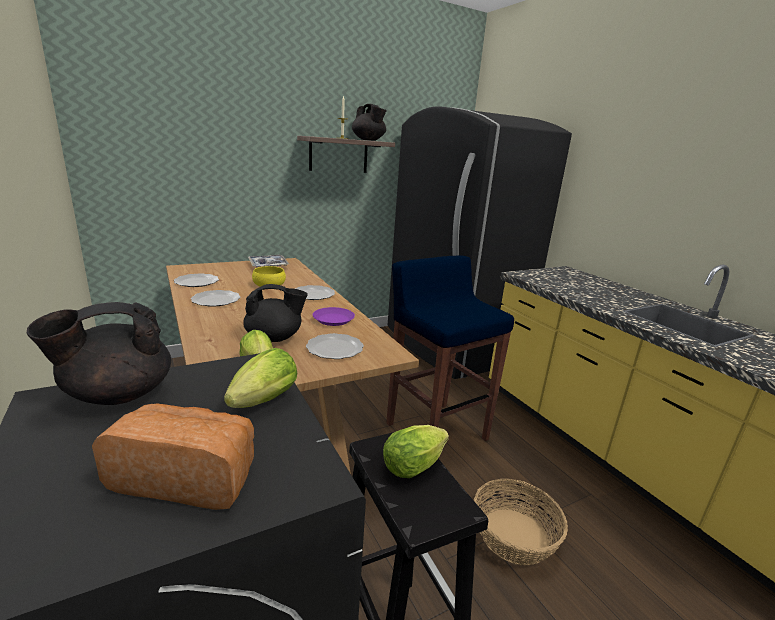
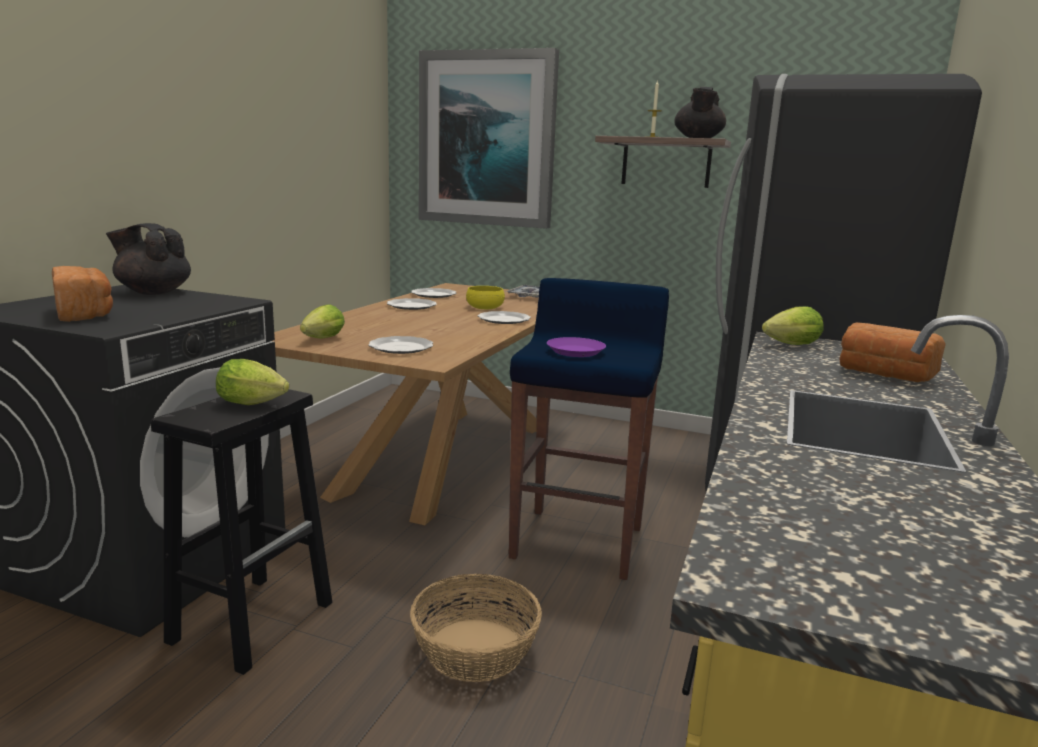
camera: 50 degrees right, 5 degrees down
lettuce [224,348,297,408] -> lettuce moved to [762,306,824,345]
black teapot [243,284,308,342] -> none
purple plate [313,307,355,326] -> purple plate moved to [547,337,606,357]
none -> picture [419,48,559,229]
none -> bread [839,322,946,382]

